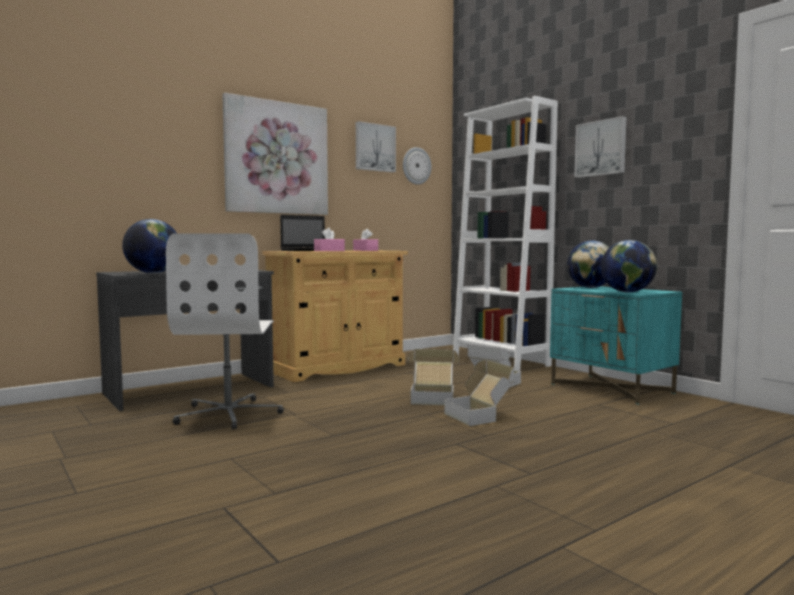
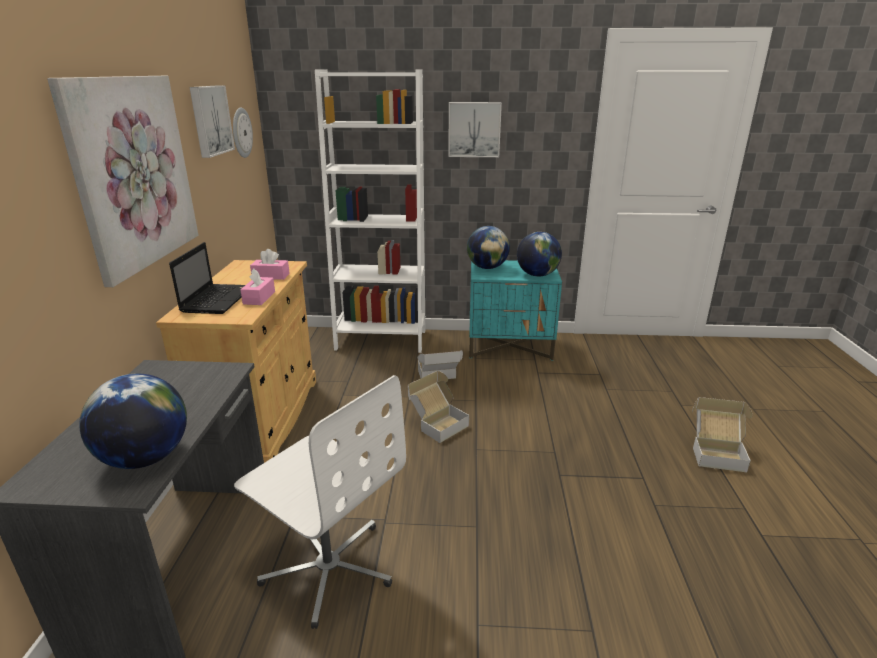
camera: 50 degrees left, 20 degrees up
cardboard box [444,360,514,426] -> cardboard box moved to [692,397,752,472]

